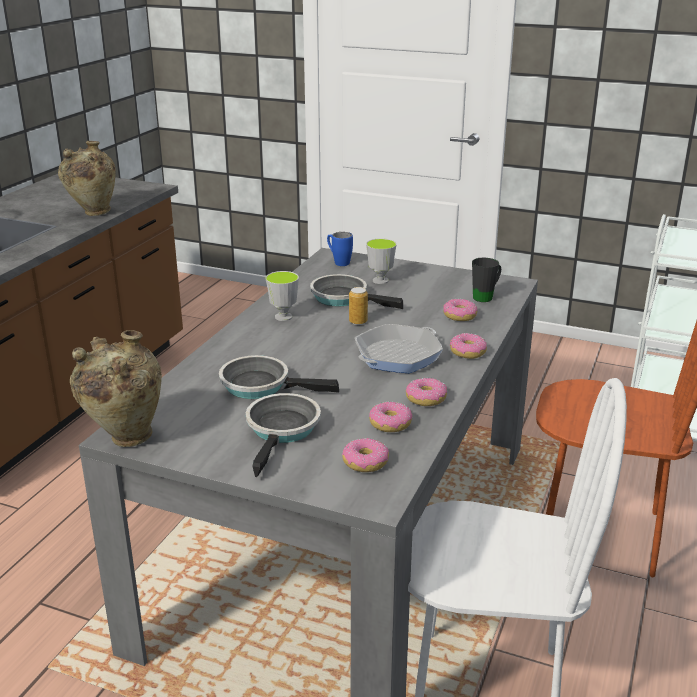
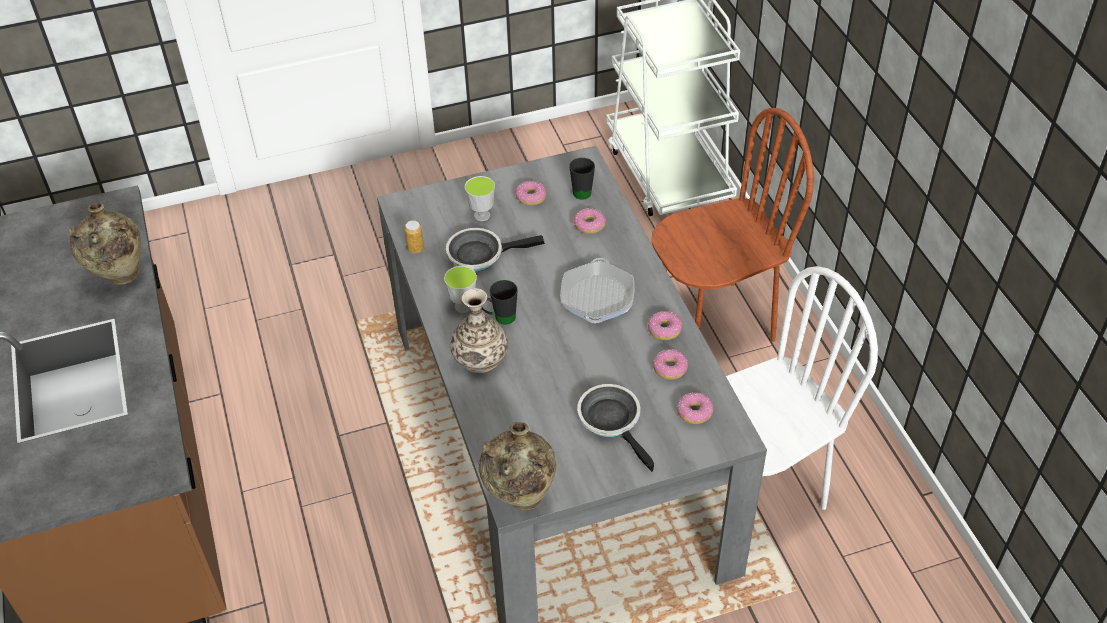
camera: 40 degrees left, 20 degrees up
frying pan [219,355,339,399] -> none
blue mug [327,232,353,266] -> none
can [349,287,368,325] -> can moved to [404,220,424,253]
donut [450,333,487,359] -> donut moved to [515,181,546,206]
none -> vase [450,288,508,373]
none -> black mug [482,280,518,325]

